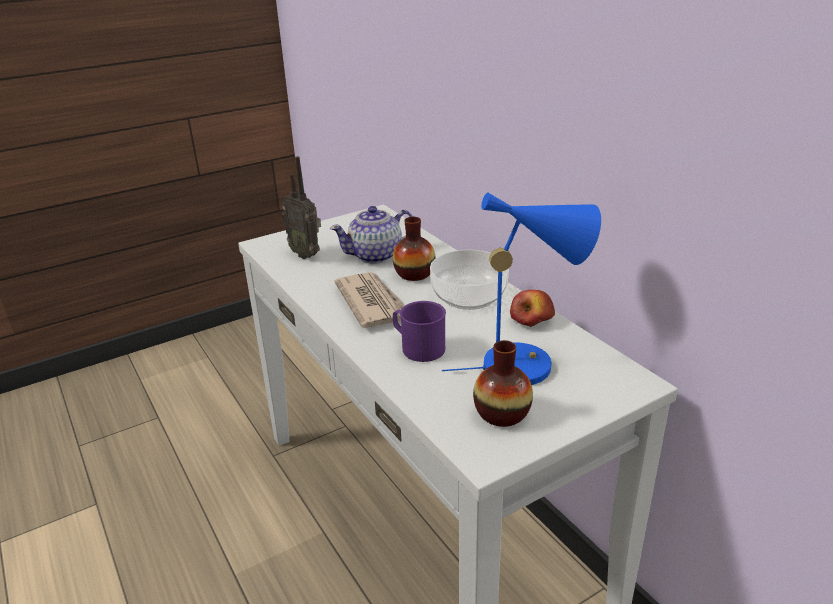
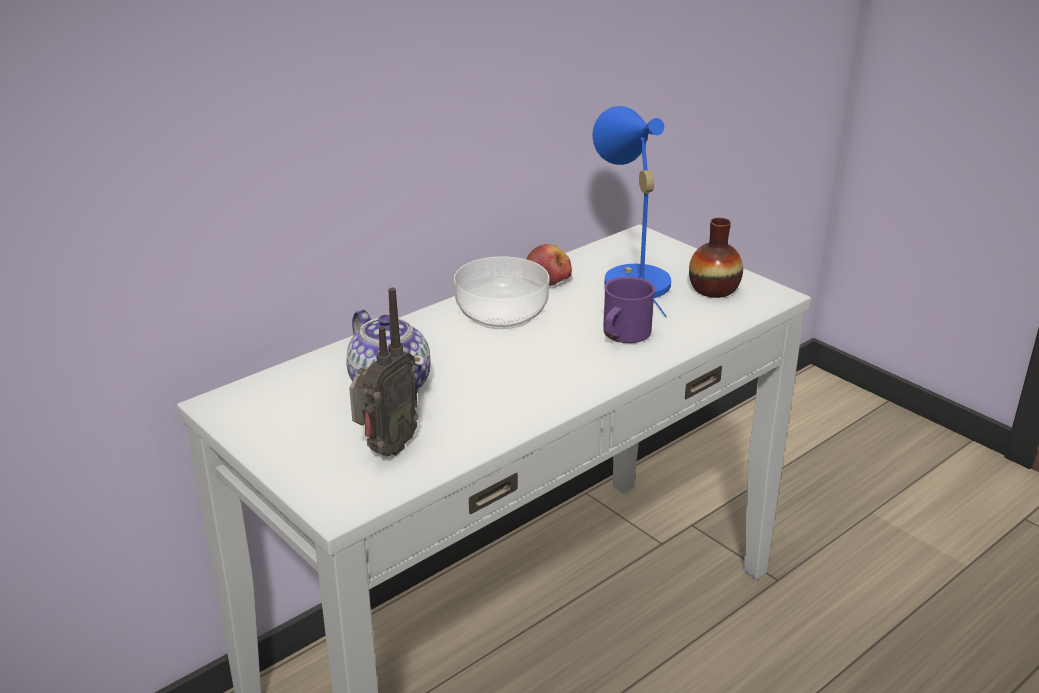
camera: 100 degrees left, 0 degrees up
newspaper [334,272,405,328] -> none
vase [393,217,436,281] -> none

